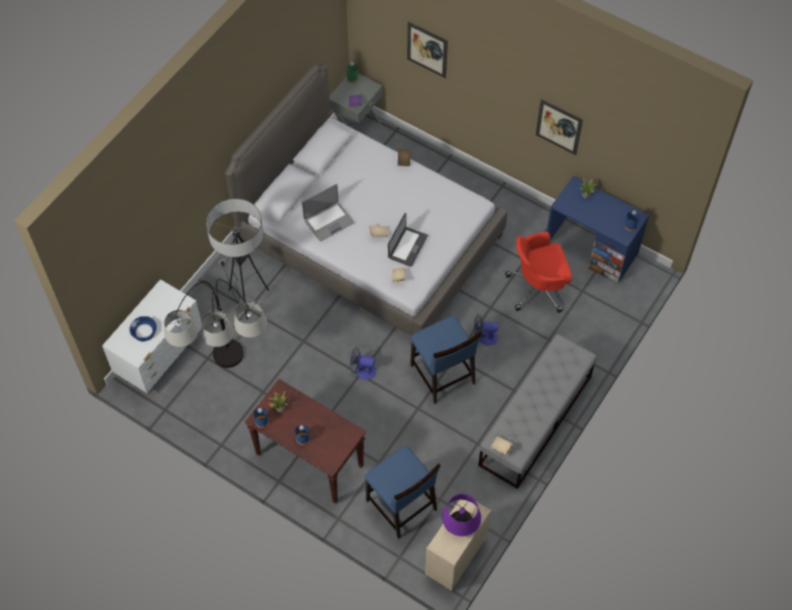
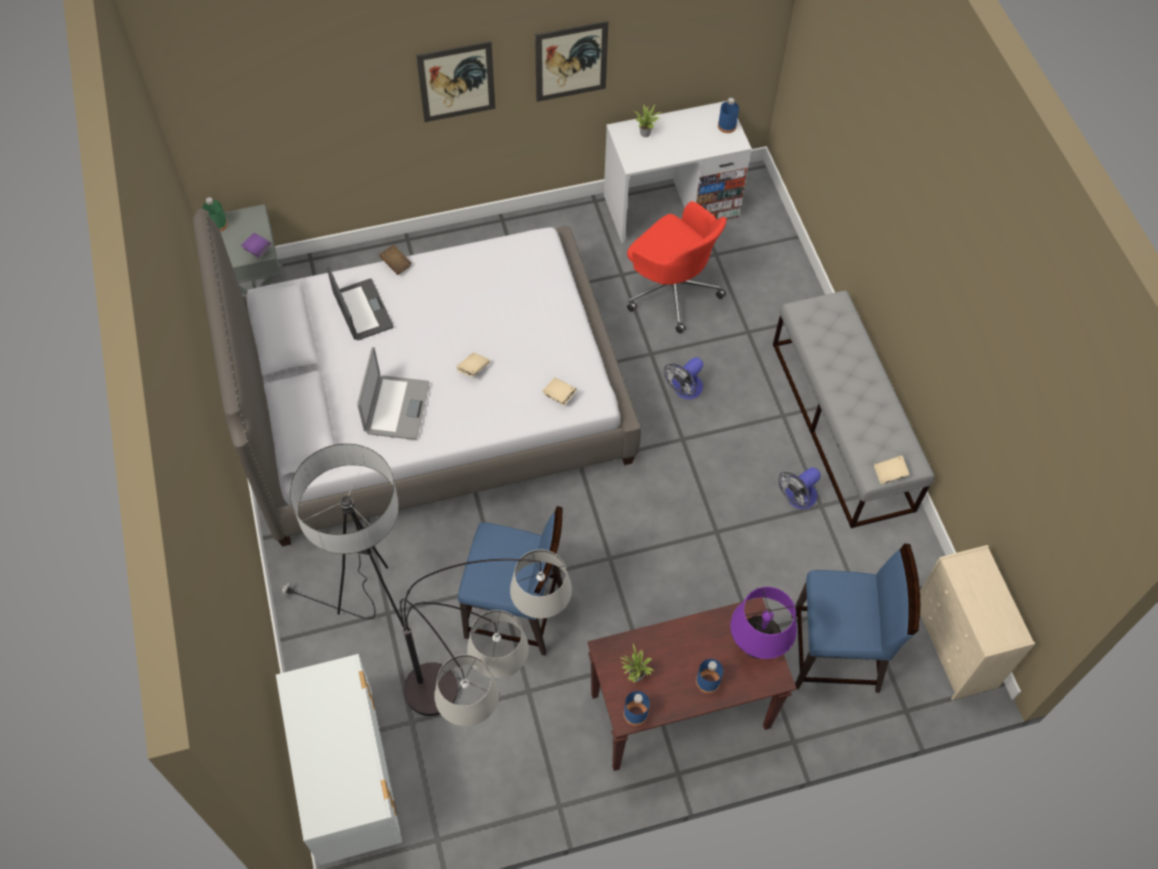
camera: 50 degrees left, 0 degrees up
blue bowl [129,316,157,342] -> none
fan [350,347,376,380] -> fan moved to [779,467,821,509]
laptop [388,213,428,267] -> laptop moved to [327,267,394,340]
picture [407,21,448,78] -> picture moved to [416,41,495,122]
blue chair [410,315,481,404] -> blue chair moved to [457,506,563,656]
purple table lamp [442,494,481,536] -> purple table lamp moved to [730,587,797,659]
red office chair [505,232,572,313] -> red office chair turned 75 degrees counterclockwise [627,201,727,334]
blue desk [546,176,649,284] -> white desk [604,101,752,243]

